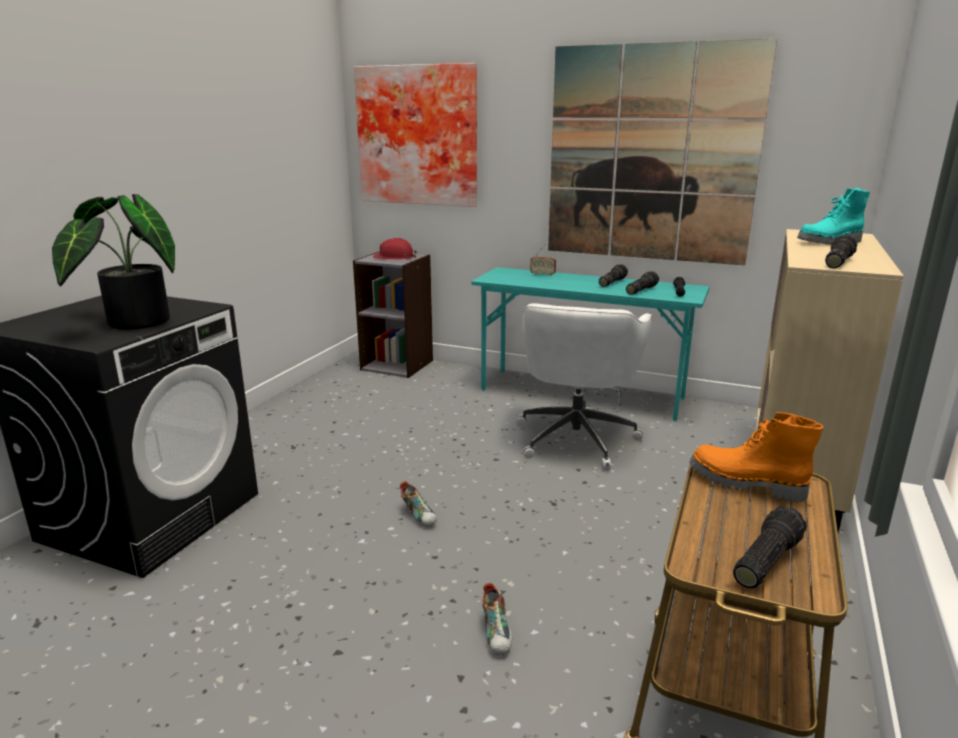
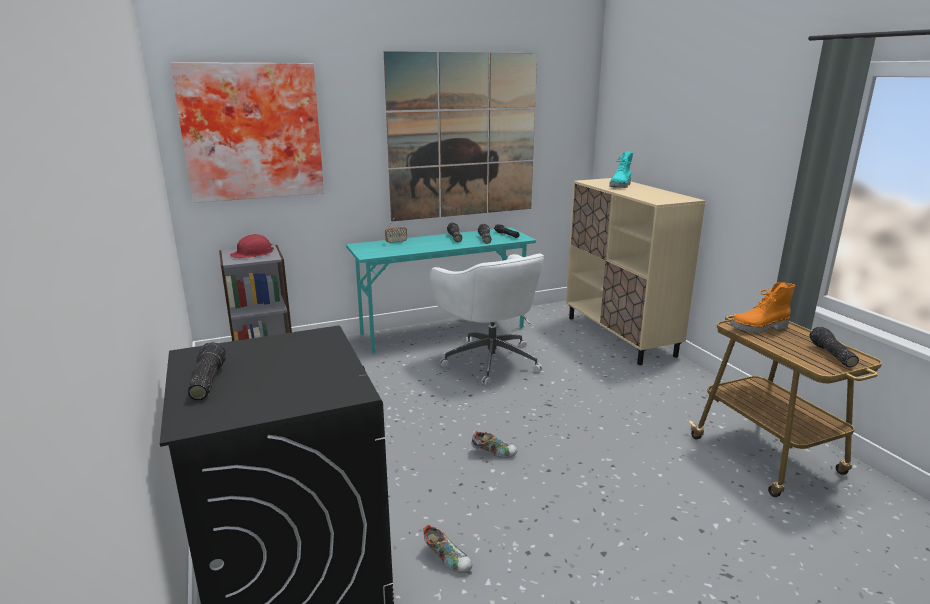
camera: 45 degrees left, 0 degrees up
potted plant [52,194,175,330] -> none
shoe [482,583,512,655] -> shoe moved to [423,525,472,573]
flashlight [825,235,857,268] -> flashlight moved to [188,342,226,400]

